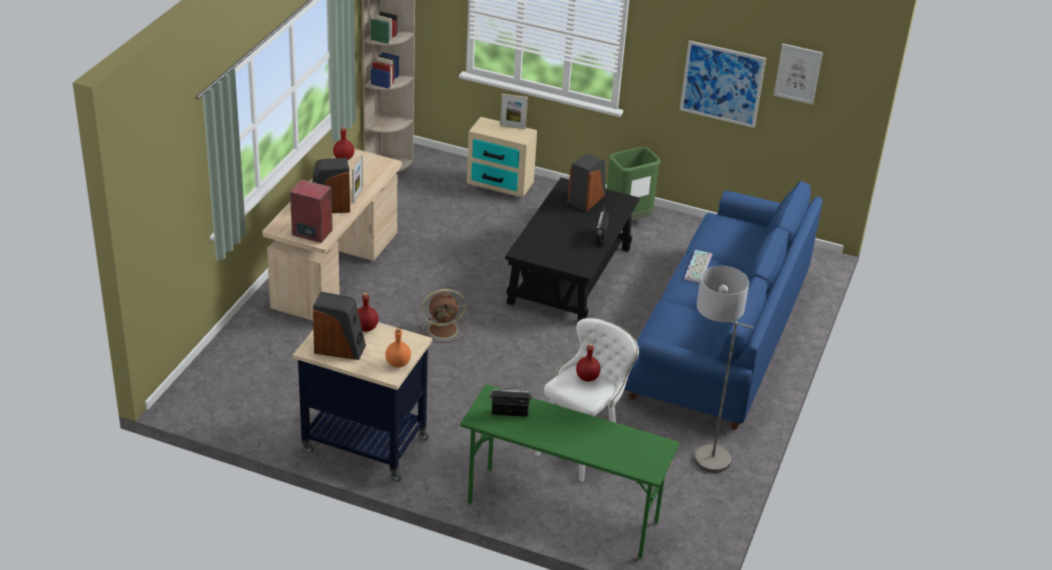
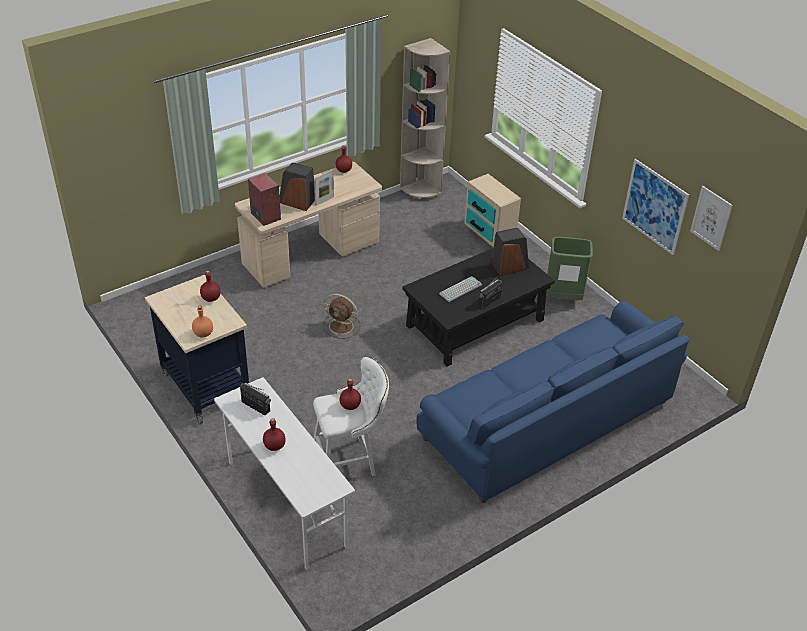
camera: 35 degrees right, 5 degrees up
speaker [313,292,366,360] -> none
green desk [460,384,679,559] -> white desk [214,377,355,570]
picture frame [500,94,528,129] -> none
keyboard [684,250,712,283] -> keyboard moved to [439,276,482,302]
grey floor lamp [694,266,754,473] -> none
none -> red bottle [263,418,286,451]

